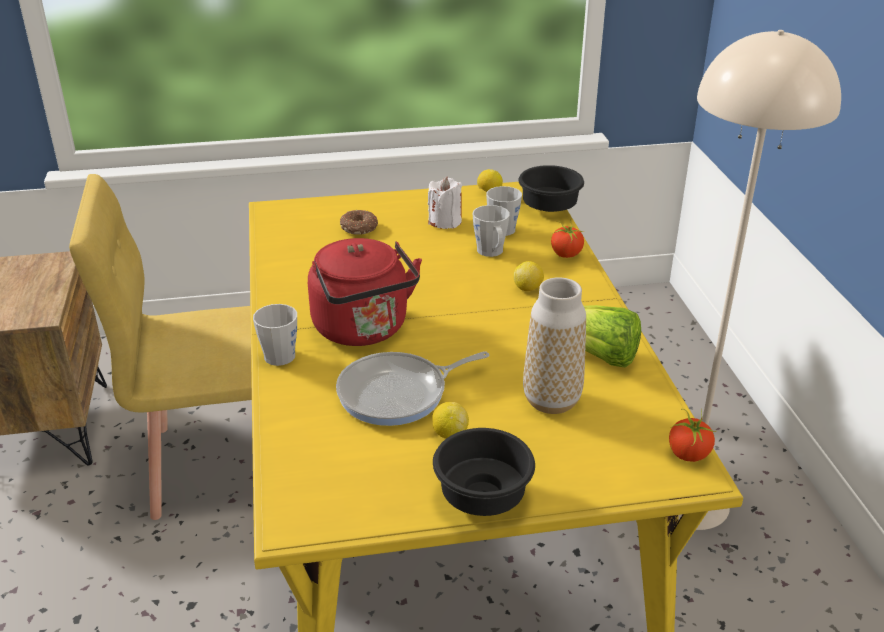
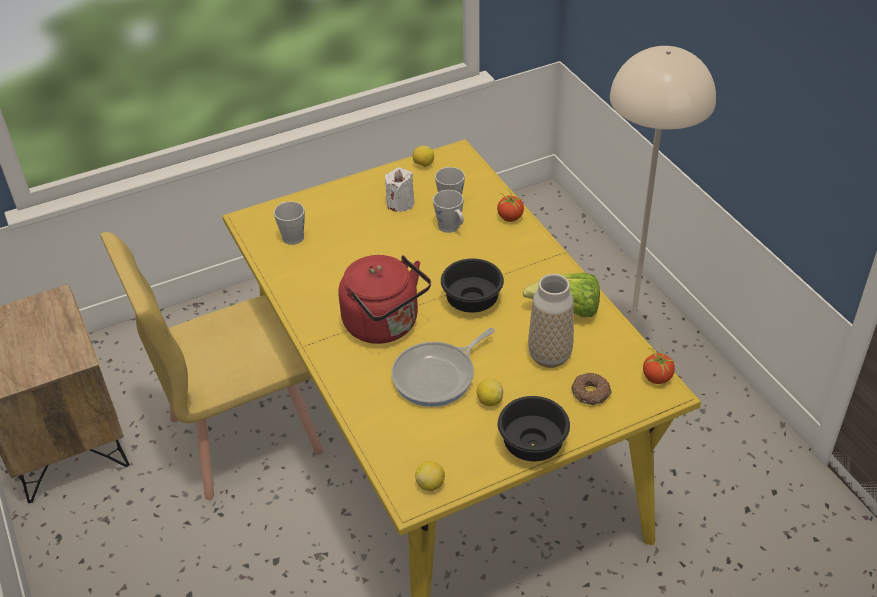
camera: 15 degrees left, 10 degrees up
grey mug [253,304,297,366] -> grey mug moved to [274,202,305,245]
donut [340,210,378,235] -> donut moved to [571,373,612,405]
lemon [514,261,544,291] -> lemon moved to [415,461,445,491]
black bowl [518,165,584,212] -> black bowl moved to [441,258,504,312]

